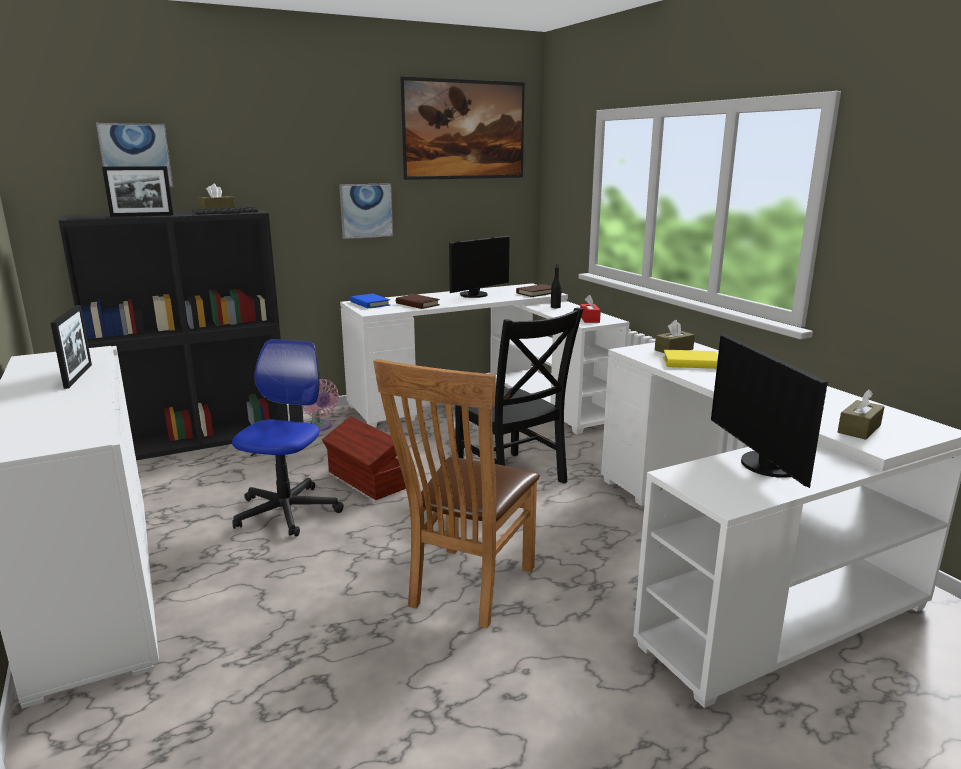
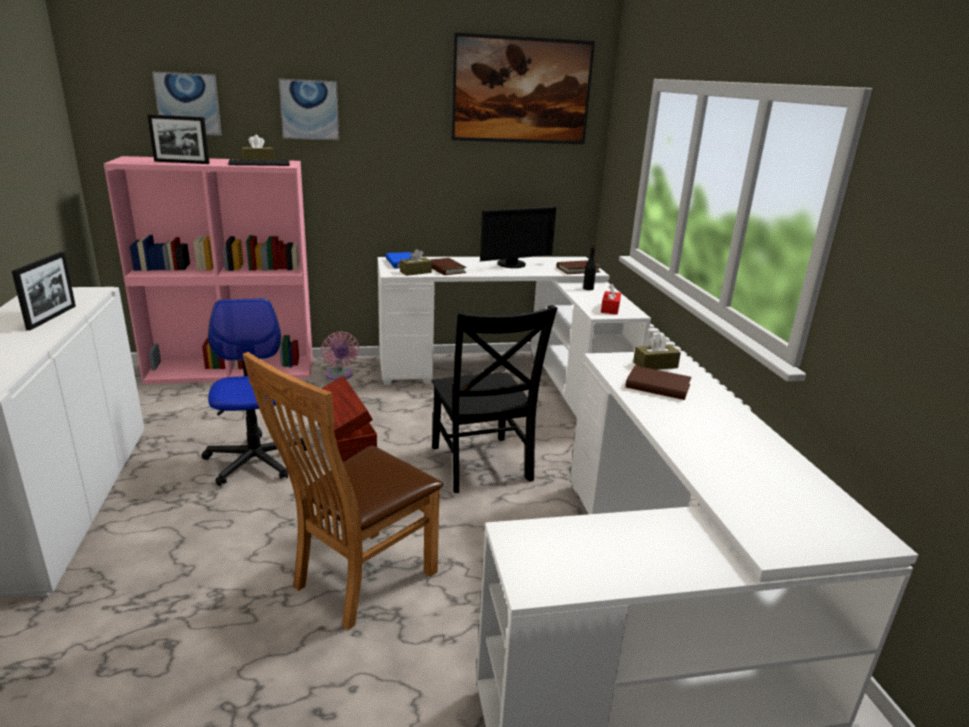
camera: 15 degrees right, 5 degrees up
black bookcase [59,209,288,460] -> pink bookcase [104,156,313,384]
office chair [232,339,344,536] -> office chair turned 45 degrees counterclockwise [201,298,307,486]
picture [339,183,393,239] -> picture moved to [279,79,339,140]
yellow book [663,350,718,369] -> brown book [625,366,691,400]
monitor [711,333,828,488] -> none
brown tissue box [838,390,885,440] -> brown tissue box moved to [400,249,432,276]

